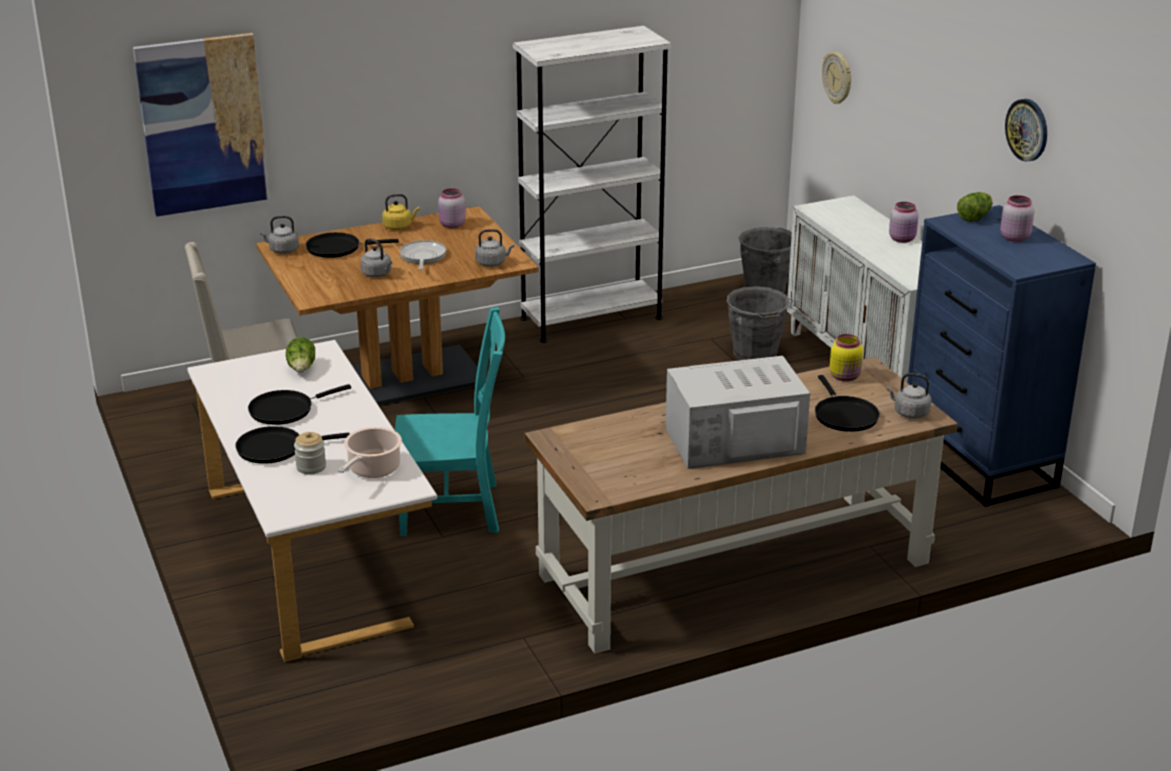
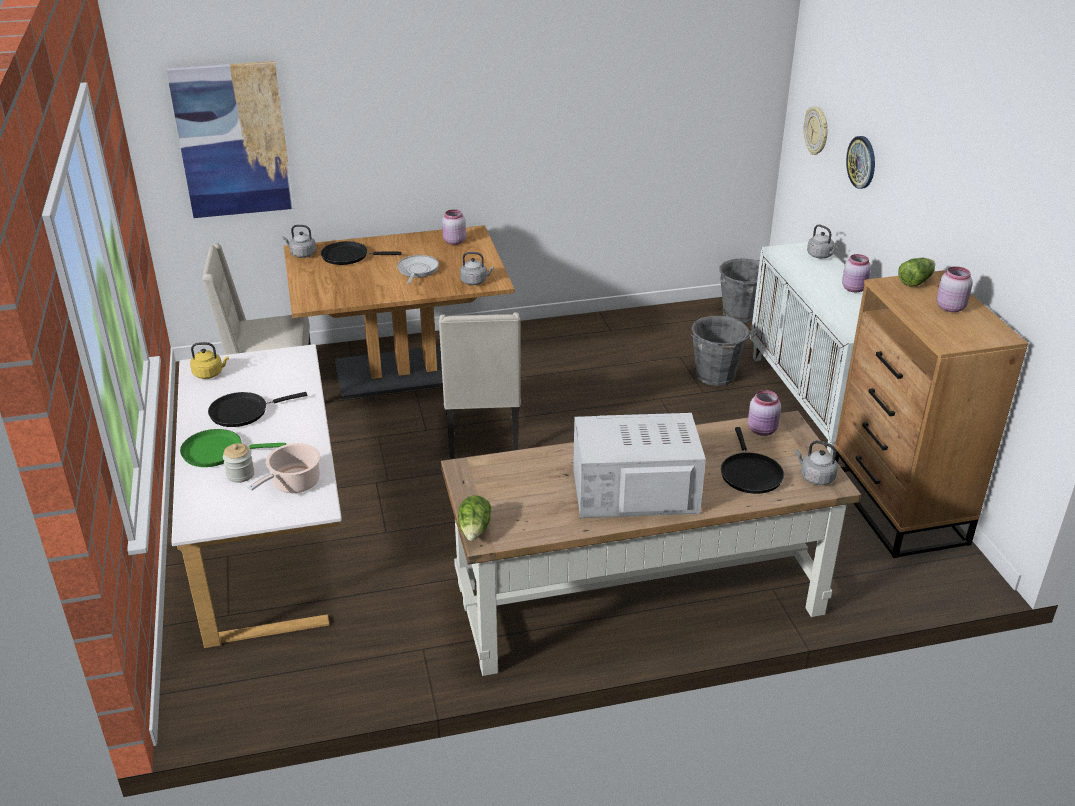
camera: 10 degrees right, 5 degrees up
black frying pan [235,426,350,464] -> green frying pan [180,429,286,467]
lettuce [286,337,315,372] -> lettuce moved to [458,495,491,541]
grey kettle [360,238,392,277] -> grey kettle moved to [807,225,839,258]
yellow kettle [382,194,420,230] -> yellow kettle moved to [190,342,229,379]
turquoise chair [395,307,505,536] -> none
white bookcase [513,26,672,343] -> none
yellow jar [830,334,863,382] -> pink jar [748,390,781,436]
blue dresser [907,205,1096,507] -> brown dresser [833,270,1028,558]
wall clock [1005,99,1047,162] -> wall clock moved to [846,136,875,189]
none -> beige chair [439,312,521,459]

